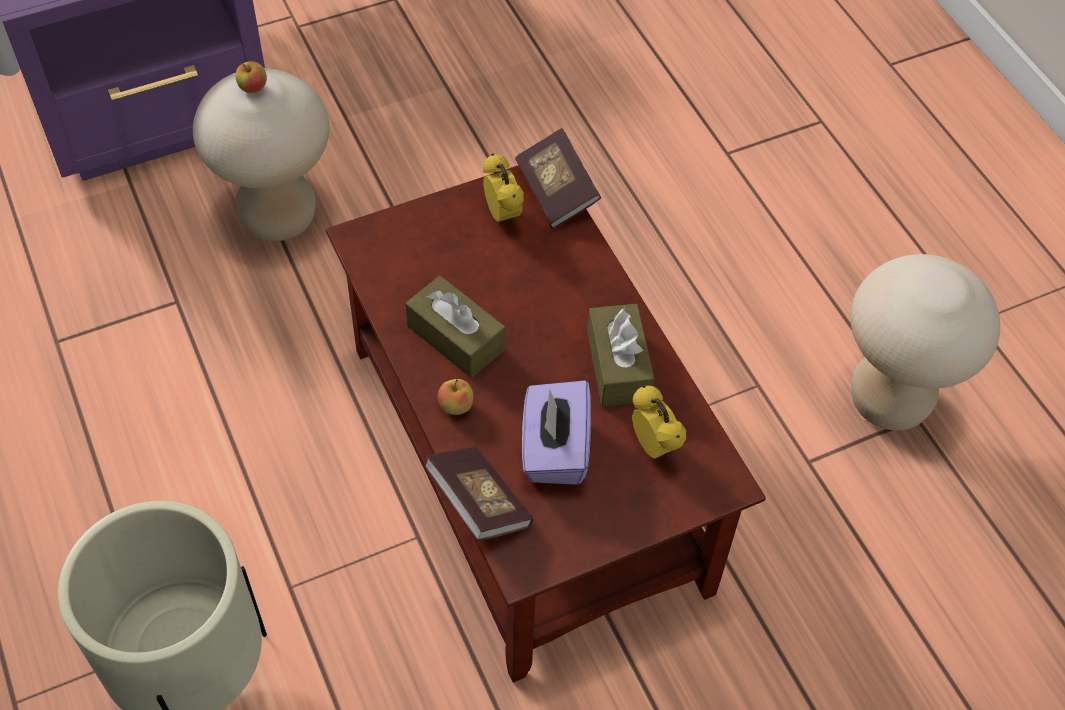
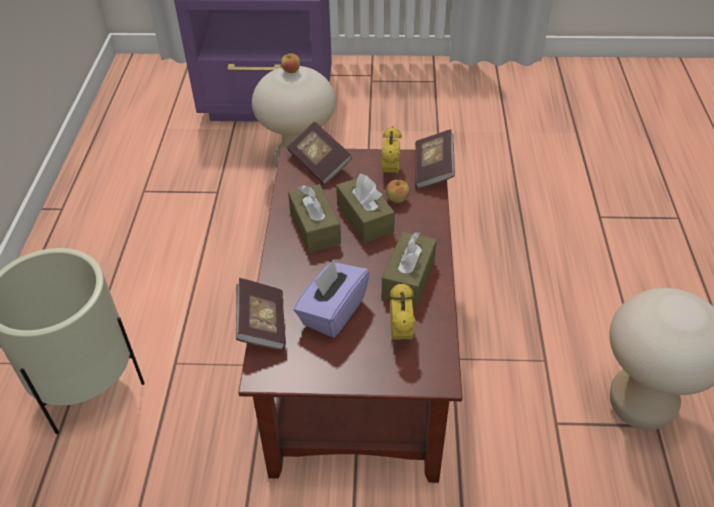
camera: 30 degrees right, 10 degrees down
apple [437,379,474,415] -> apple moved to [386,177,409,203]
none -> book [287,121,353,185]
none -> brown tissue box [336,173,395,243]

